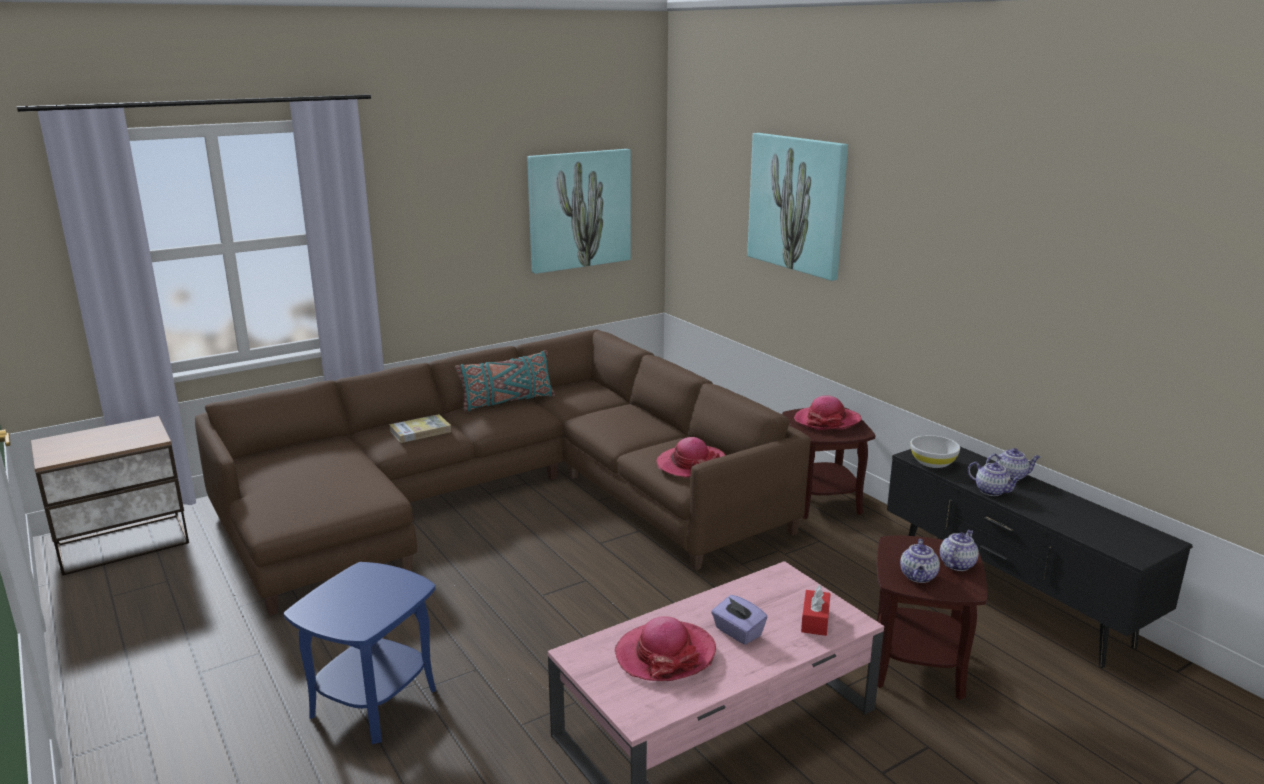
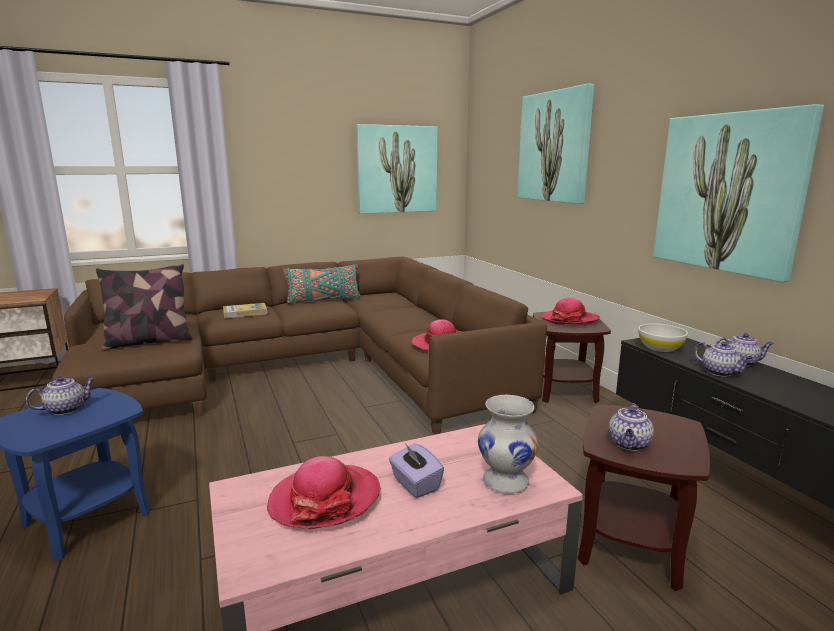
camera: 10 degrees right, 5 degrees down
red tissue box [801,585,831,636] -> white vase [478,395,539,493]
teapot [940,530,979,571] -> teapot moved to [26,376,96,415]
none -> pillow [96,264,193,350]
none -> picture [653,104,824,282]

